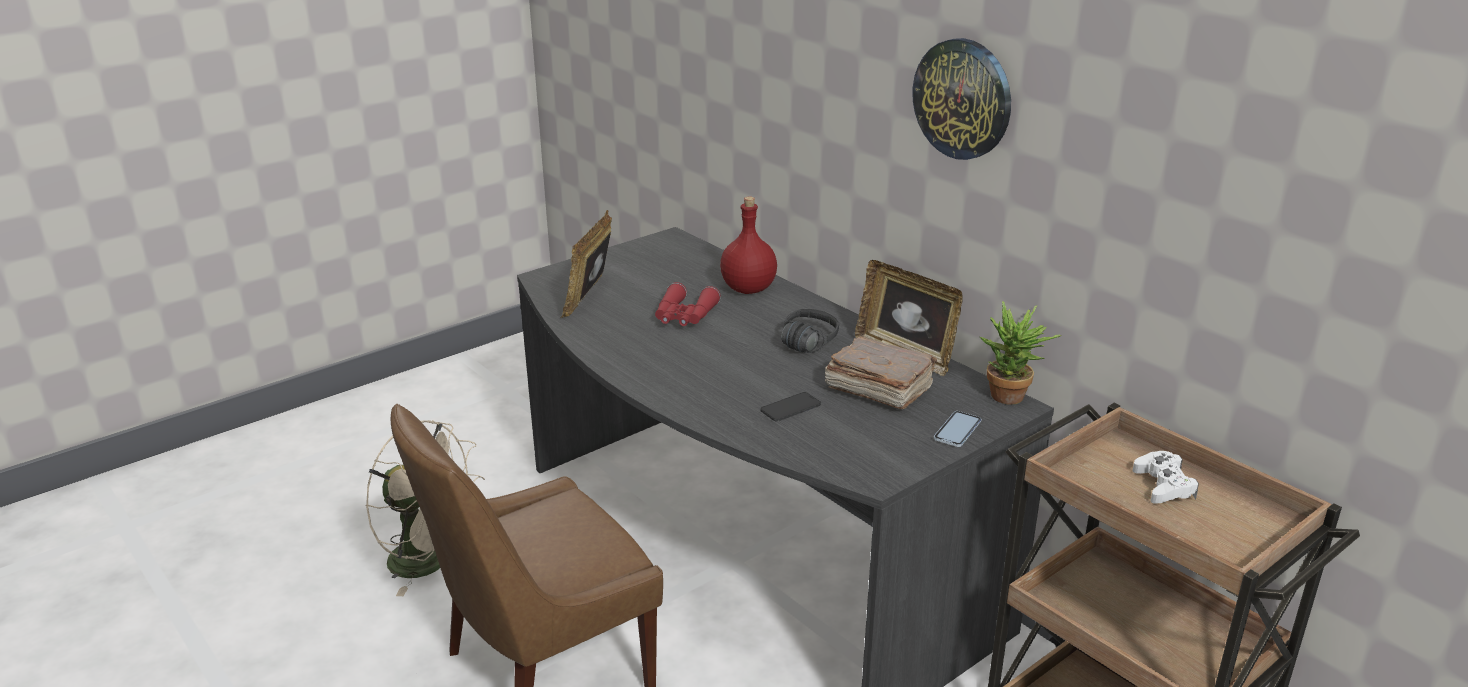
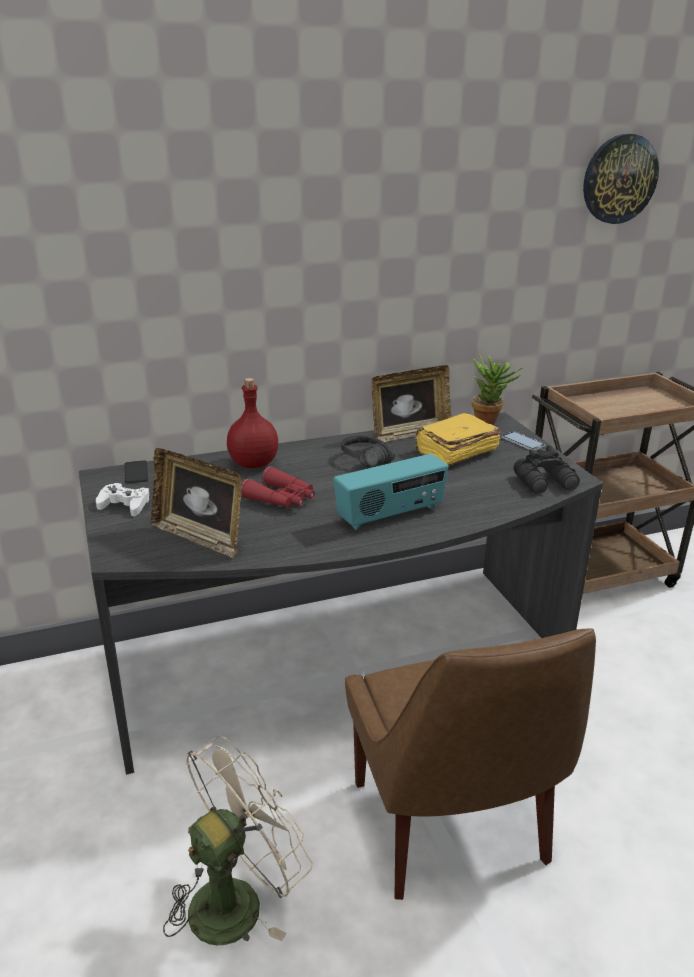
camera: 70 degrees left, 0 degrees up
phone [760,392,821,421] -> phone moved to [124,460,148,484]
brown book [825,336,937,409] -> yellow book [415,413,501,466]
wall clock [913,38,1011,160] -> wall clock moved to [583,134,659,224]
white game controller [1132,451,1199,504] -> white game controller moved to [96,483,150,516]
none -> radio [334,454,449,530]
none -> black binoculars [513,446,580,494]

